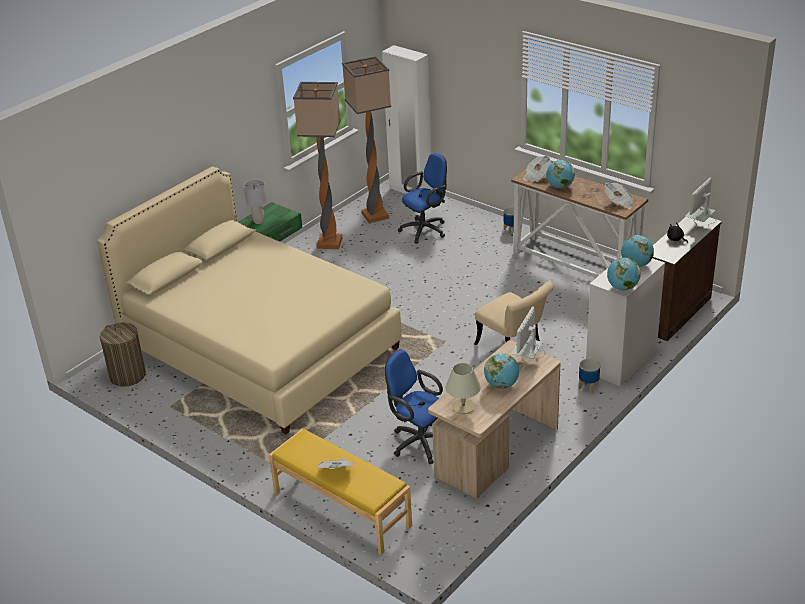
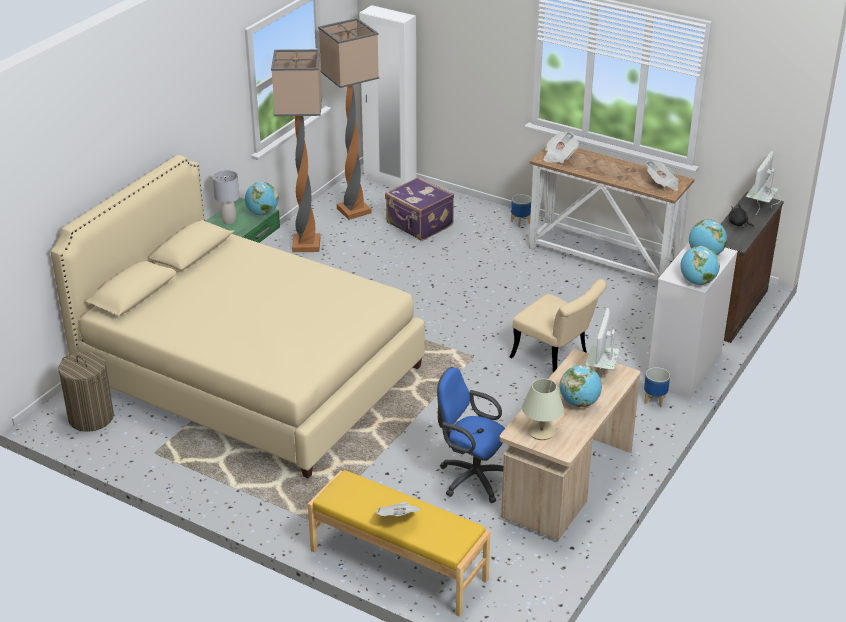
camera: 10 degrees left, 0 degrees up
blue office chair [398,153,447,244] -> purple suitcase [385,177,454,241]
globe [546,160,575,189] -> globe moved to [245,182,279,216]

